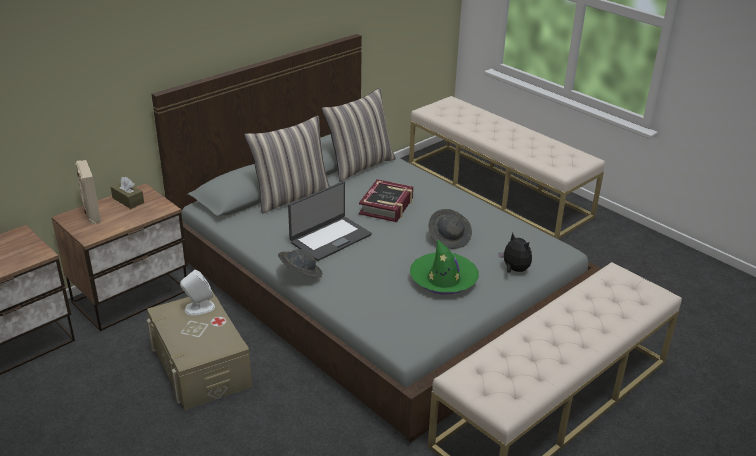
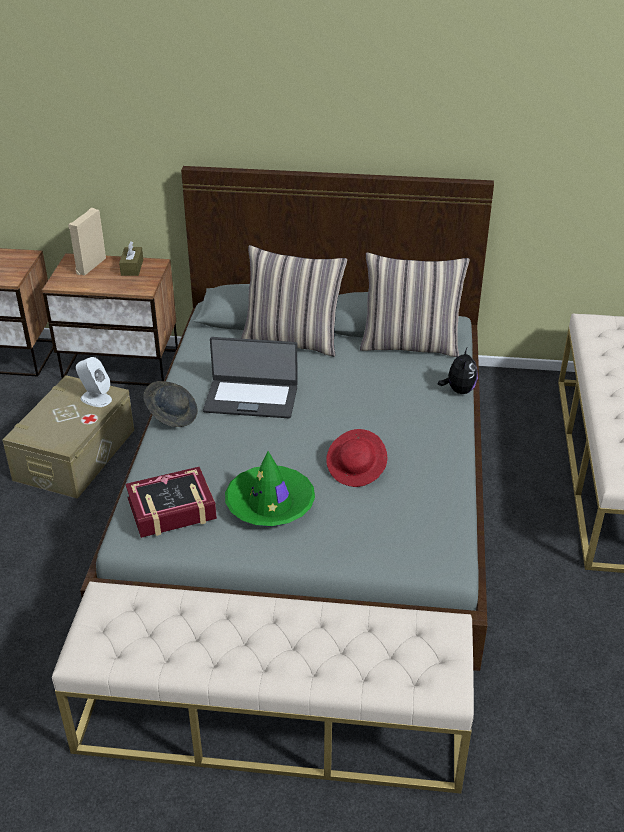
camera: 50 degrees right, 5 degrees up
book [359,179,414,222] -> book moved to [126,467,217,538]
grey hat [428,209,472,249] -> red hat [326,429,388,487]
plush toy [498,232,532,273] -> plush toy moved to [438,348,478,394]

